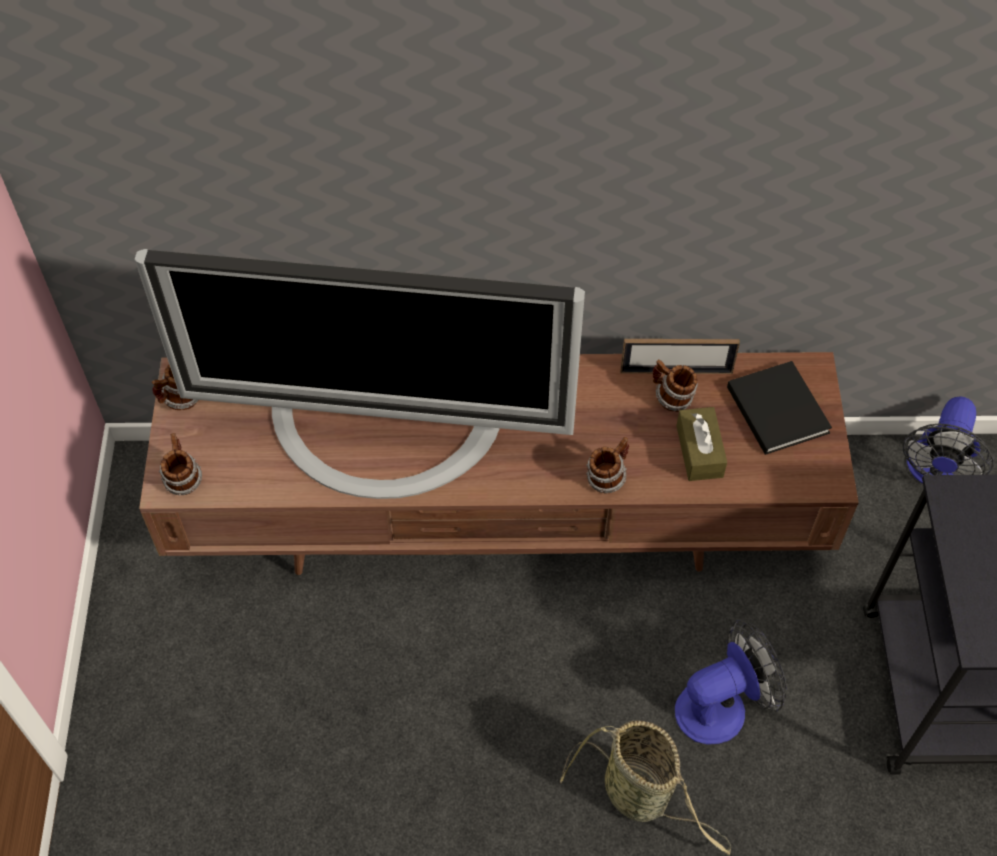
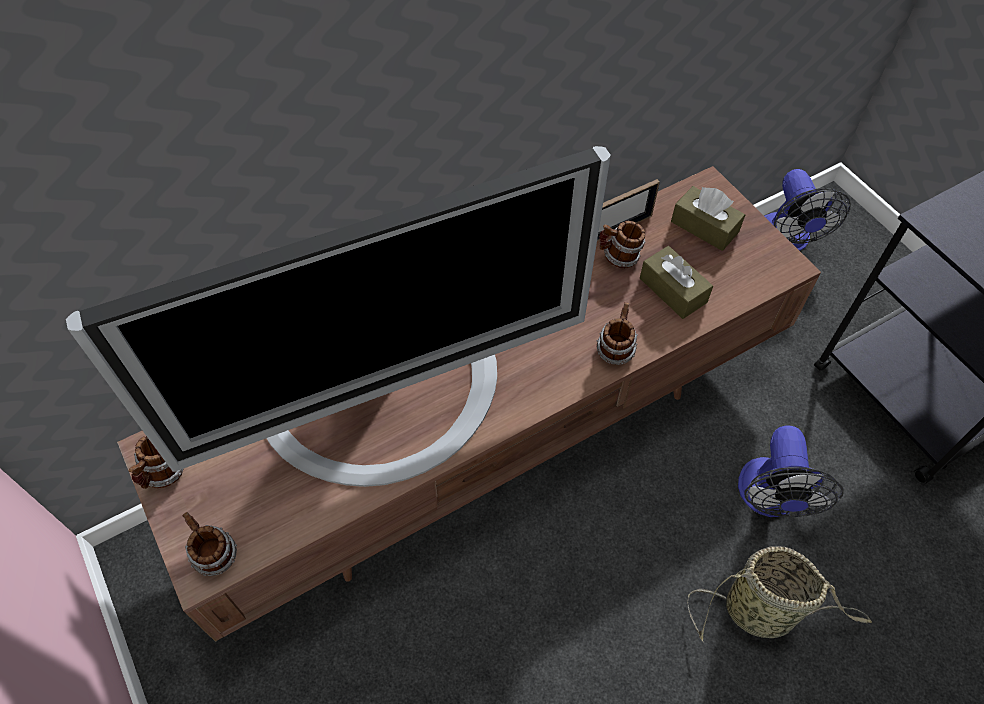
camera: 30 degrees left, 0 degrees up
fan [675,620,787,745] -> fan turned 150 degrees clockwise [738,425,844,517]
black book [727,361,832,455] -> brown tissue box [671,186,745,251]

